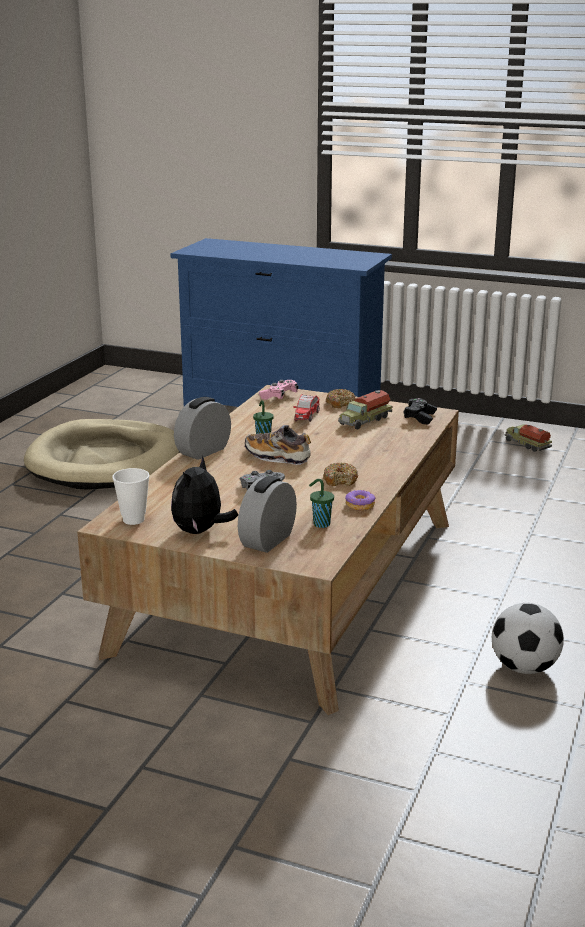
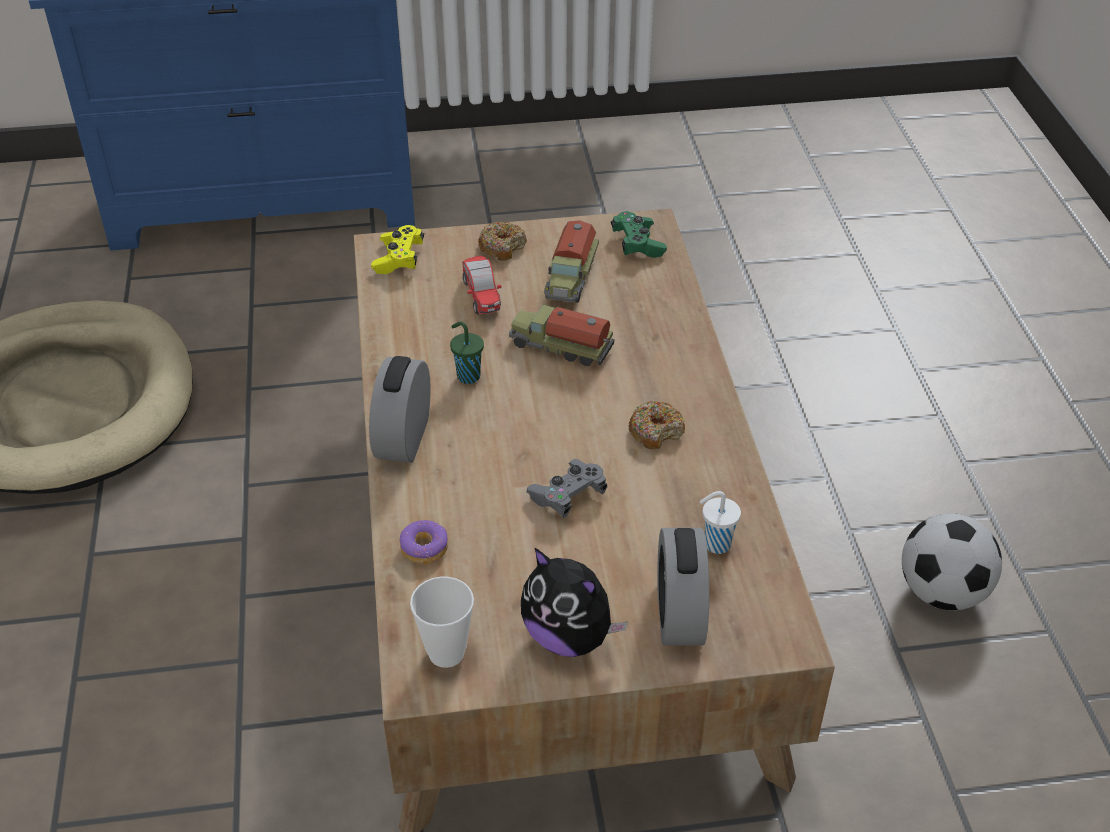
camera: 30 degrees left, 20 degrees up
plush toy [171,456,238,534] -> plush toy turned 45 degrees counterclockwise [521,547,628,657]
shoe [245,425,311,465] -> none
pink game controller [259,380,299,400] -> yellow game controller [371,225,424,274]
green cup [309,479,334,528] -> white cup [700,491,741,554]
donut [345,490,376,511] -> donut moved to [399,520,448,564]
black game controller [403,398,437,424] -> green game controller [611,211,667,258]
toy truck [504,424,552,452] -> toy truck moved to [509,305,614,366]

